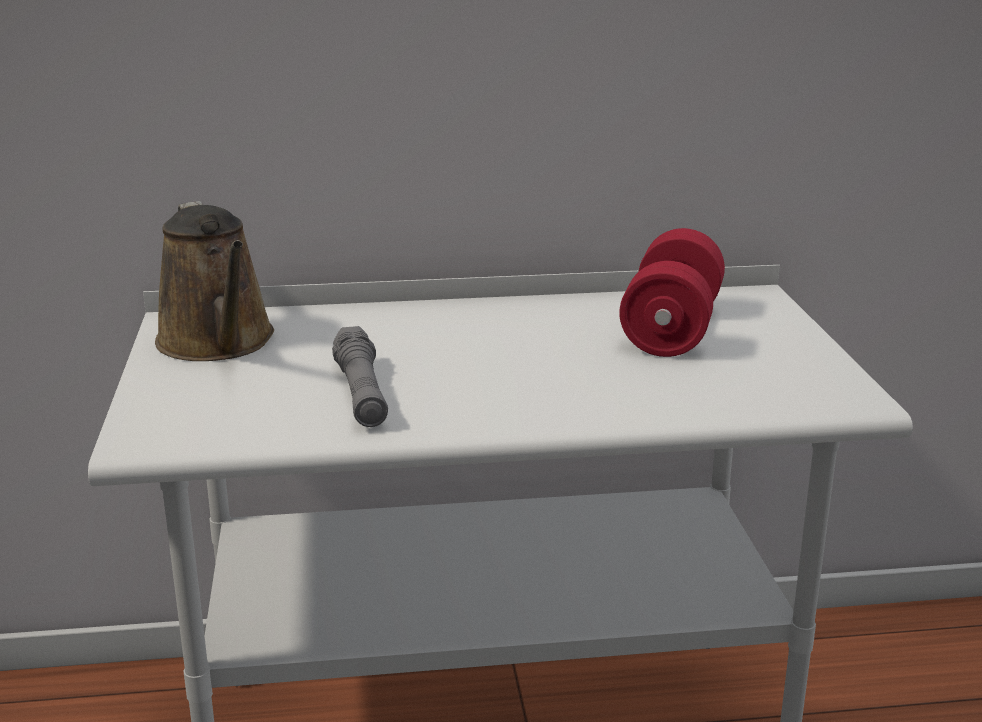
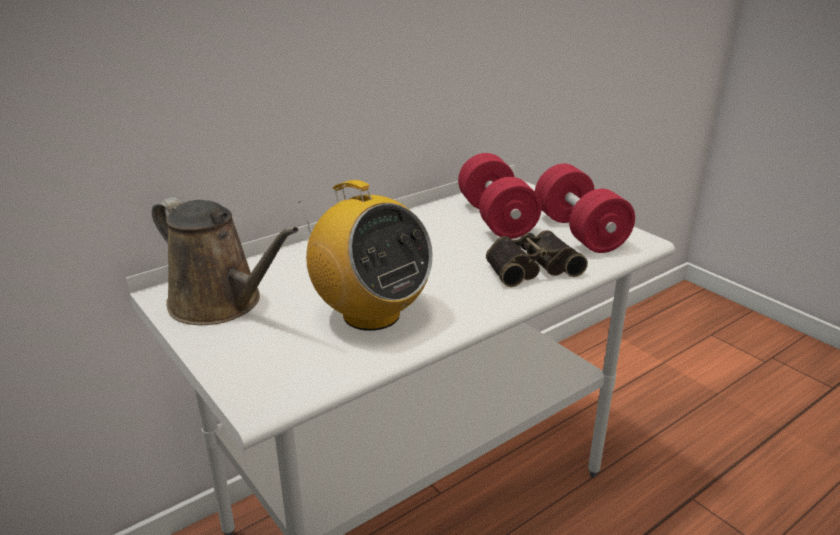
camera: 30 degrees left, 5 degrees up
grey flashlight [332,326,388,427] -> radio [298,180,433,331]
none -> binoculars [486,230,588,287]
none -> red dumbbell [535,164,635,253]

